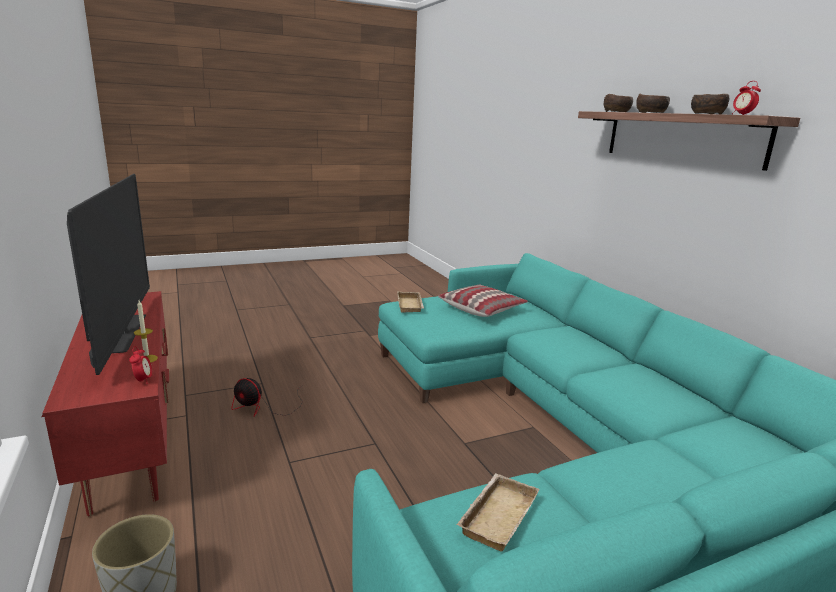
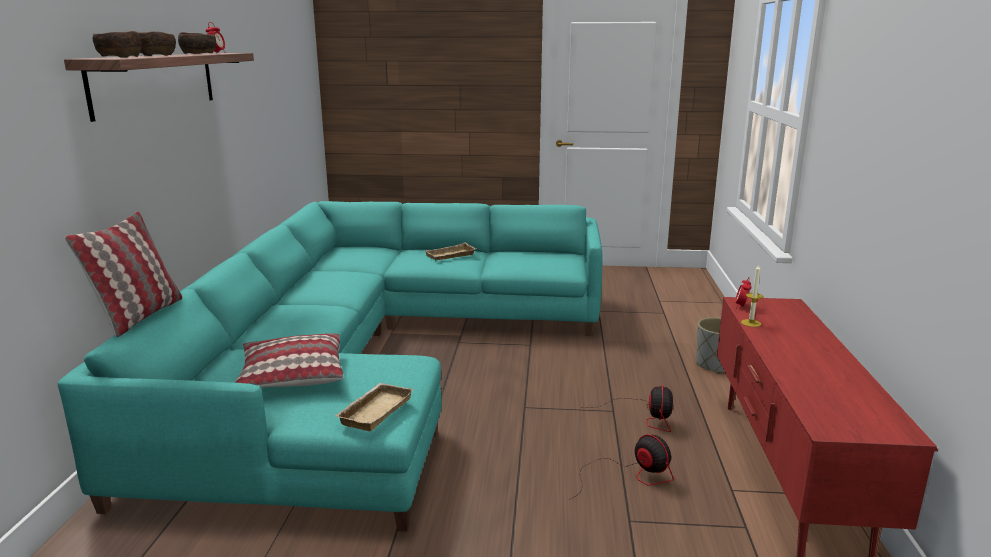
camera: 150 degrees left, 0 degrees up
television [67,174,150,375] -> none
beige tray [456,473,540,551] -> beige tray moved to [425,242,476,260]
none -> pillow [65,211,182,337]
none -> fan [583,385,673,432]

